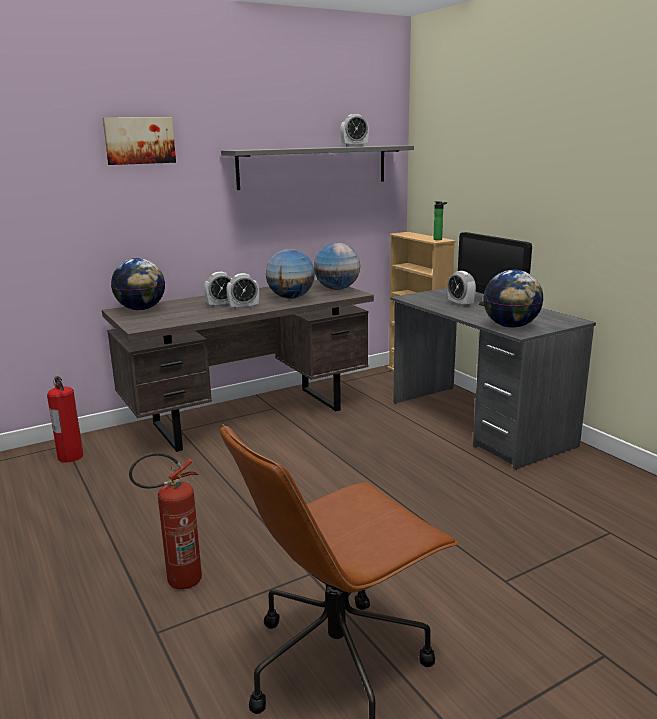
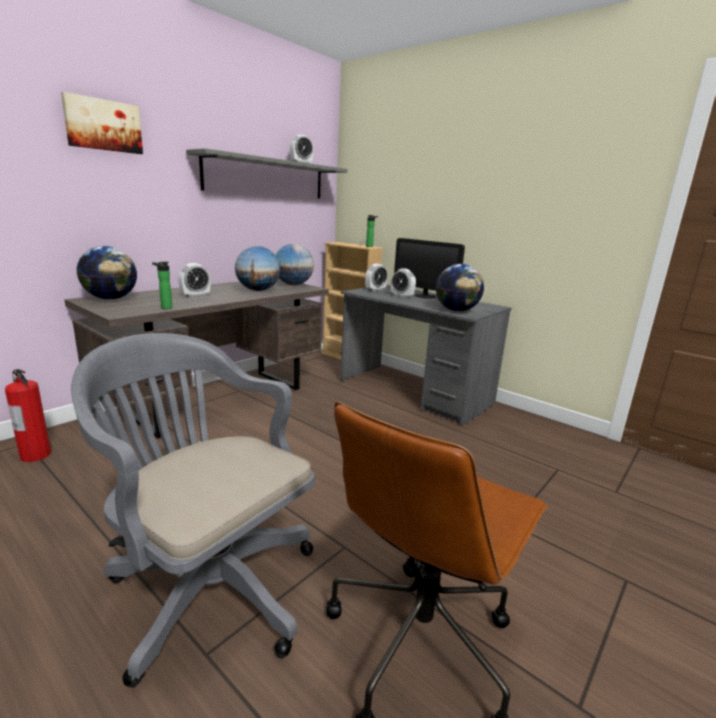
camera: 20 degrees left, 0 degrees up
fire extinguisher [129,453,202,589] -> grey office chair [71,333,315,687]
alarm clock [226,273,259,310] -> alarm clock moved to [365,264,388,291]
none -> bottle [152,262,172,309]

